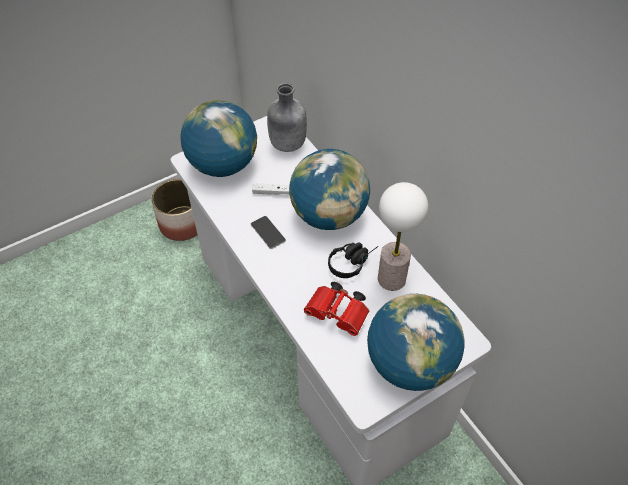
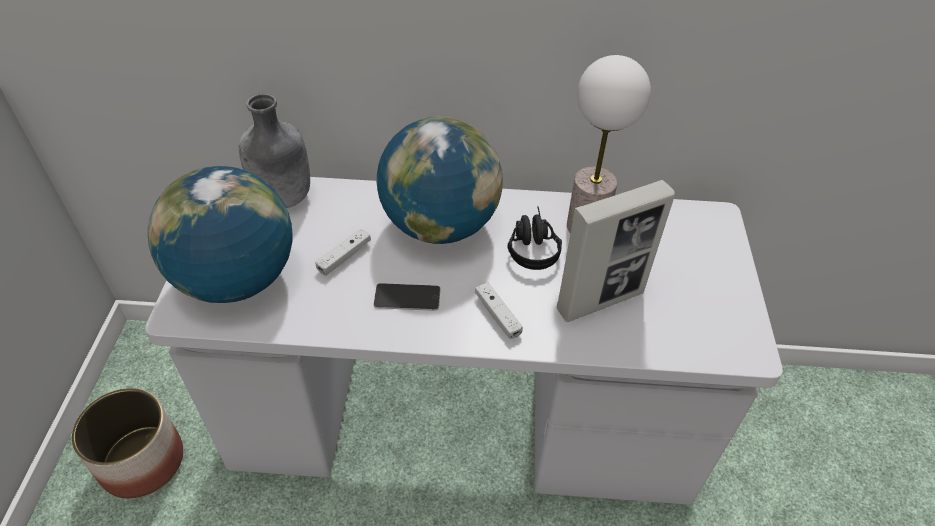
camera: 55 degrees left, 5 degrees down
red binoculars [304,282,369,336] -> picture frame [557,180,675,322]
globe [367,294,465,391] -> none
none -> white game controller [475,282,523,339]

